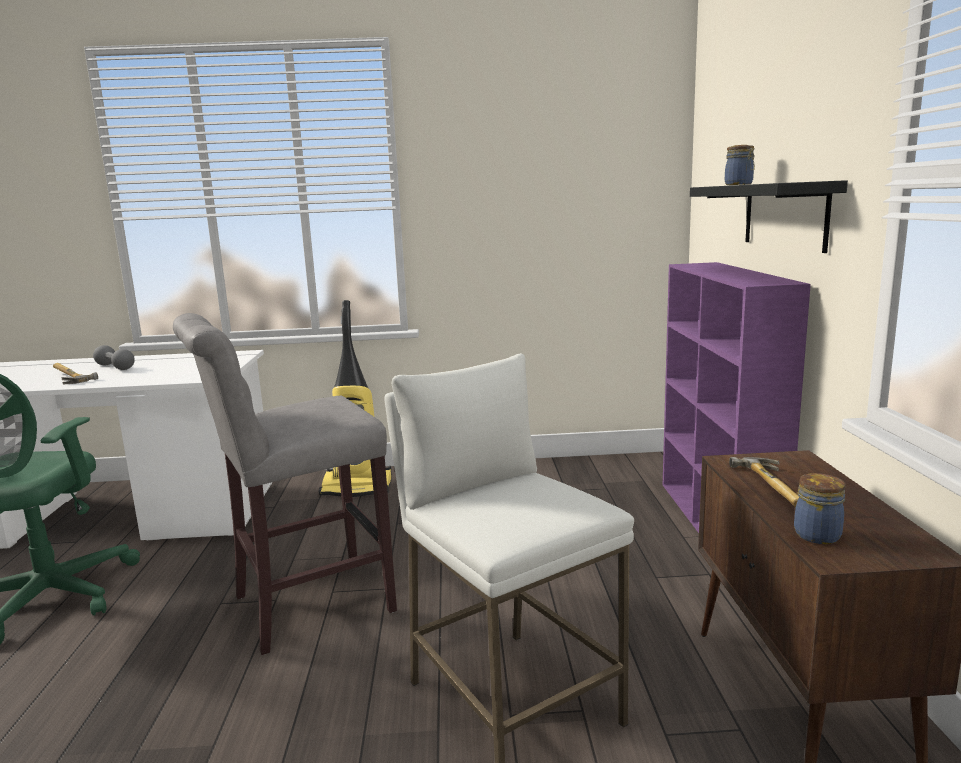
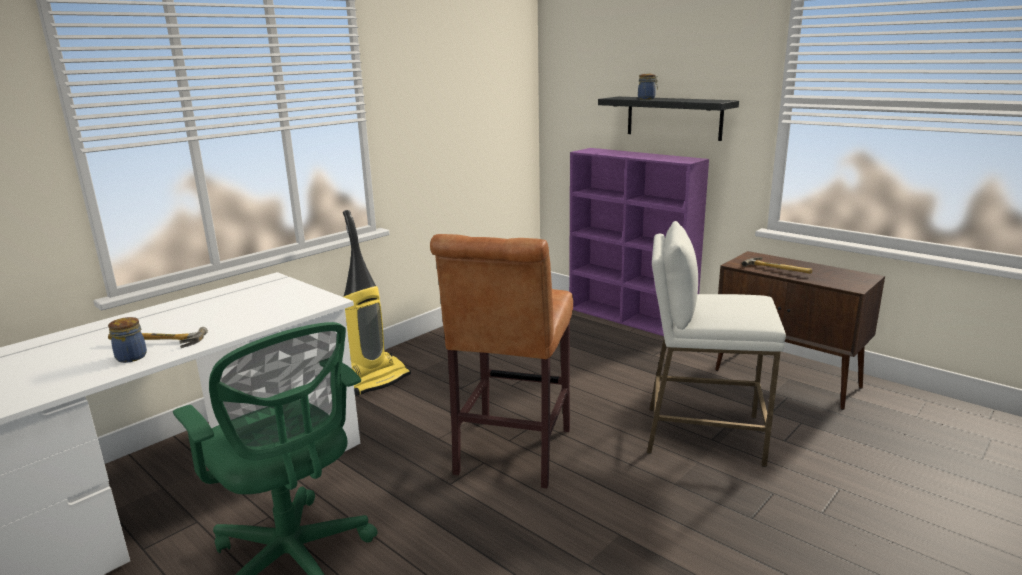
camera: 45 degrees left, 5 degrees up
grey dumbbell [93,345,135,370] -> none
grey stool [173,313,397,655] -> brown stool [430,234,573,488]
jar [794,473,846,544] -> jar moved to [108,317,147,363]

